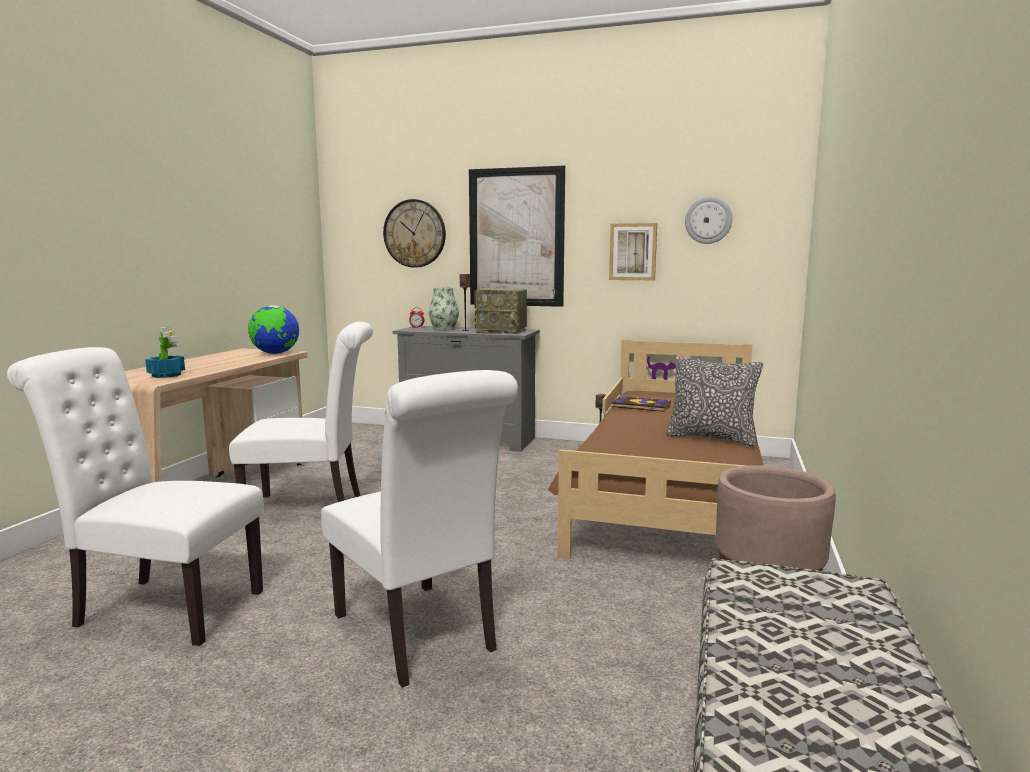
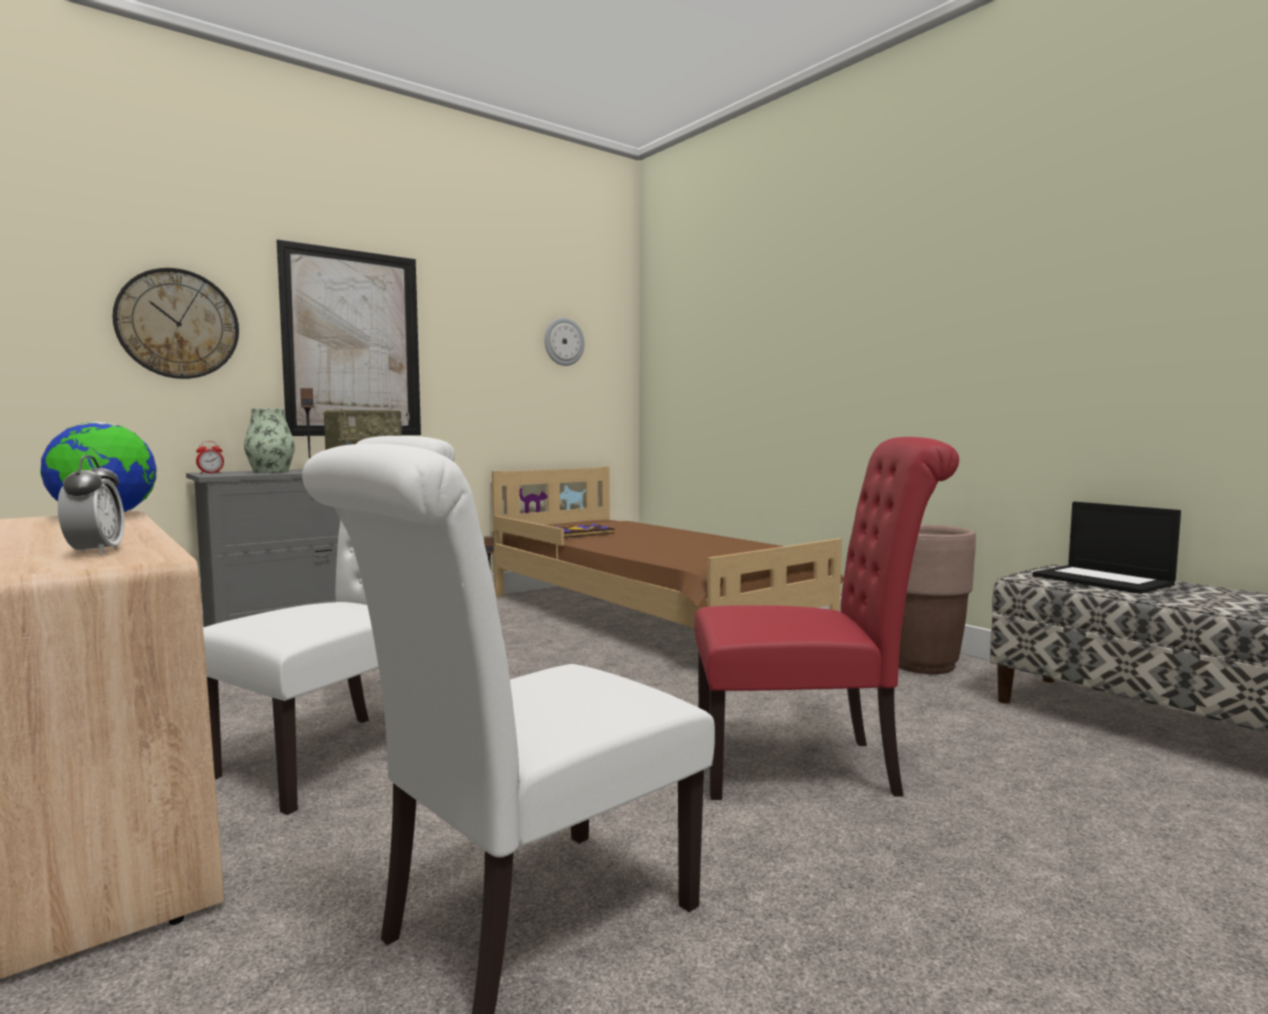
camera: 55 degrees left, 5 degrees down
potted plant [145,327,185,378] -> alarm clock [58,455,125,555]
white chair [321,370,518,688] -> red chair [694,437,959,800]
picture [609,223,657,280] -> none
pillow [666,357,763,446] -> none
none -> laptop [1033,502,1181,594]

